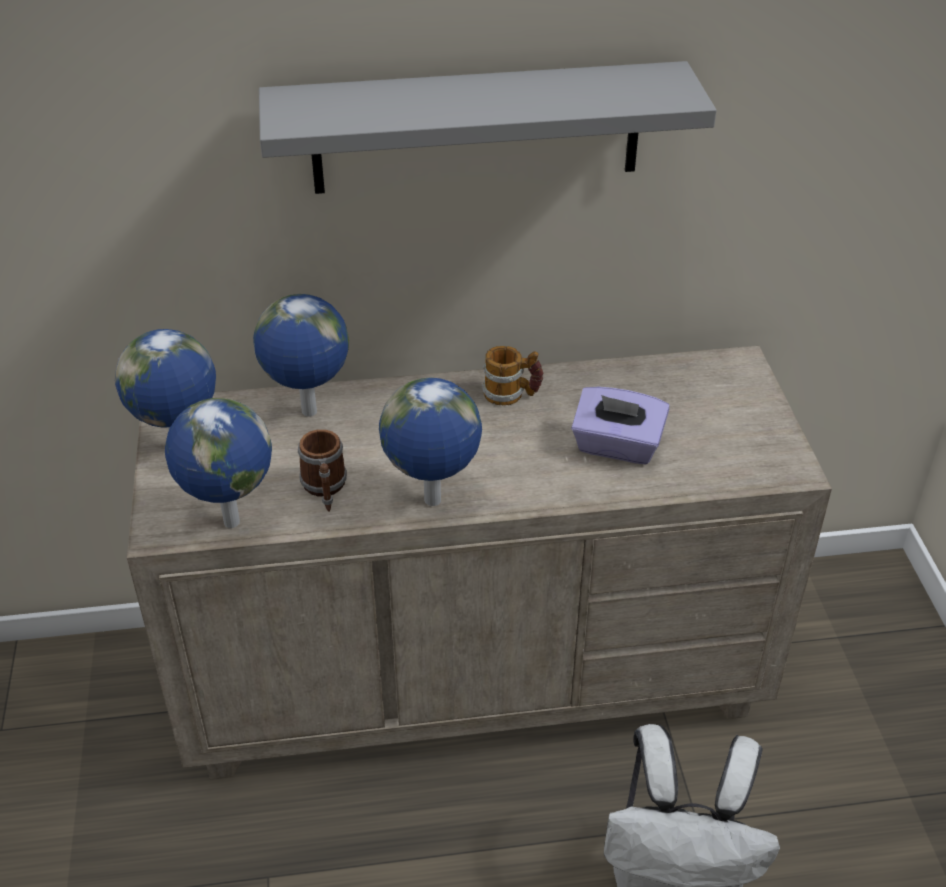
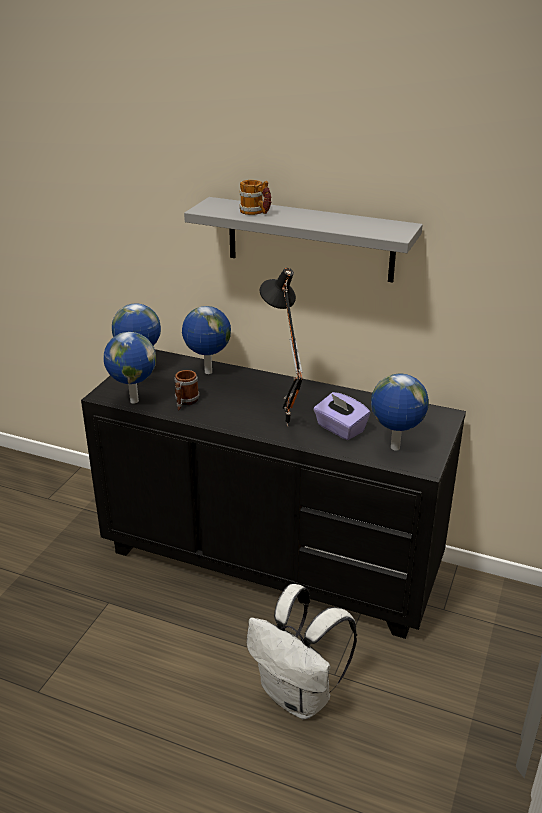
camera: 30 degrees right, 10 degrees down
beige dresser [127,345,832,779] -> black dresser [81,349,466,639]
globe [379,377,482,506] -> globe moved to [371,373,429,451]
mug [482,346,543,405] -> mug moved to [239,180,271,215]
none -> black table lamp [260,268,303,426]

